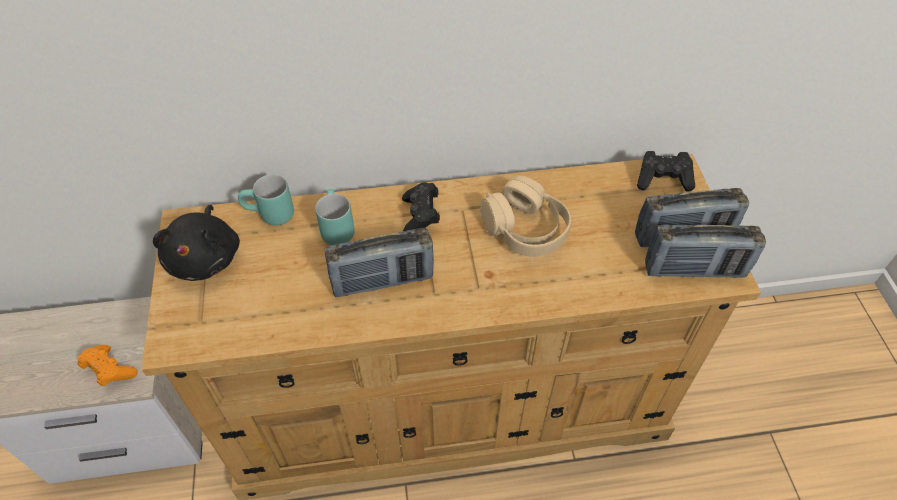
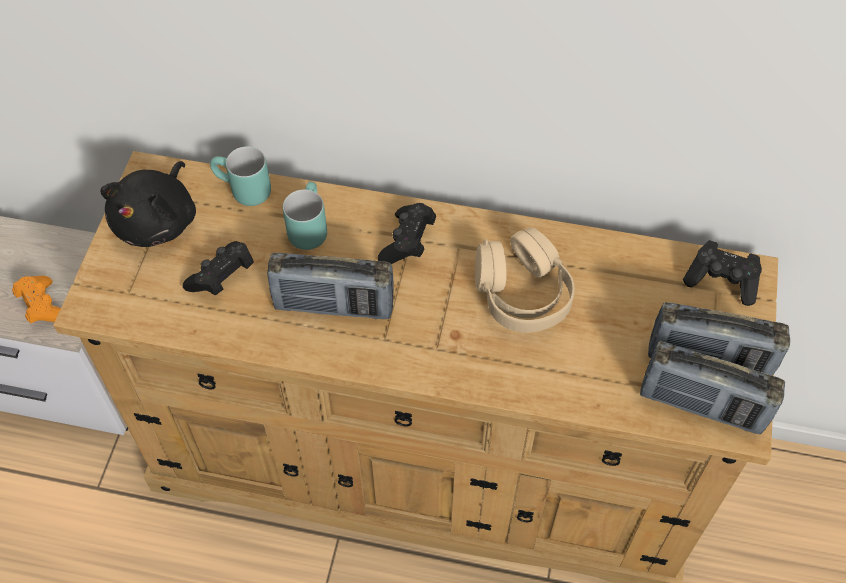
camera: 20 degrees right, 5 degrees up
none -> black game controller [183,241,254,296]

